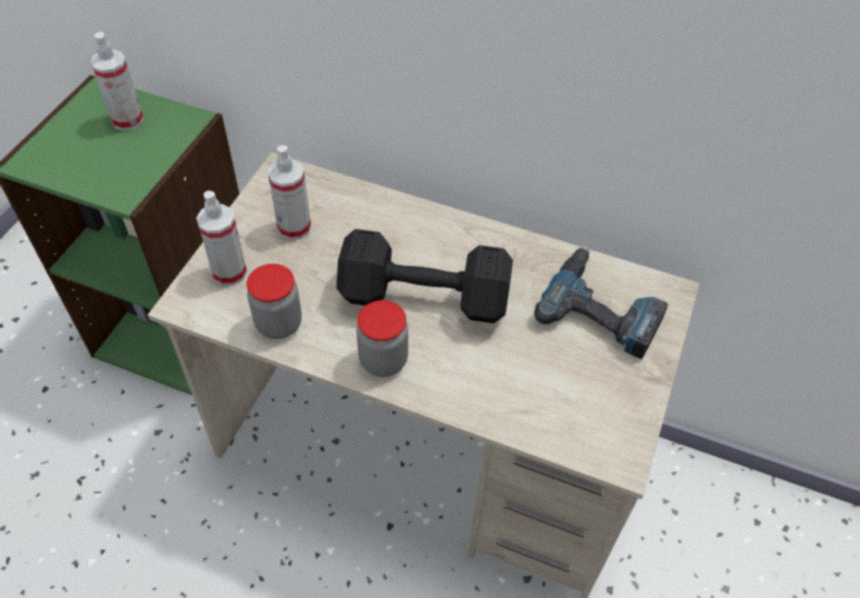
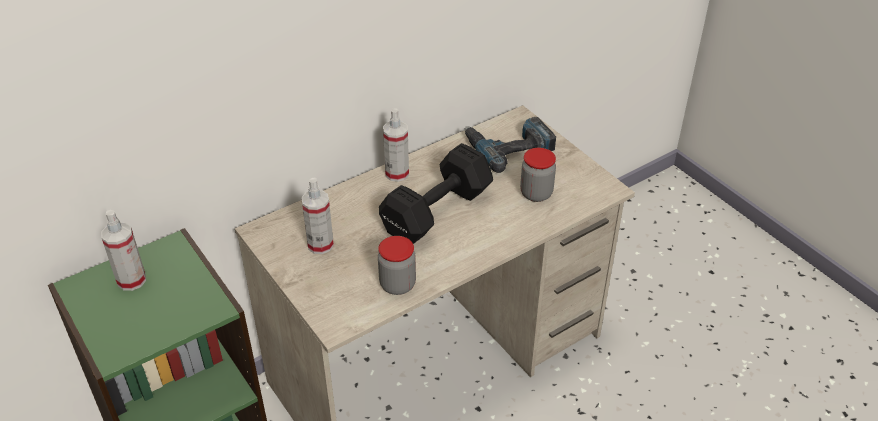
camera: 55 degrees left, 10 degrees down
spray bottle [196,191,247,286] -> spray bottle moved to [383,108,409,182]
jar [356,300,408,377] -> jar moved to [520,148,556,202]

